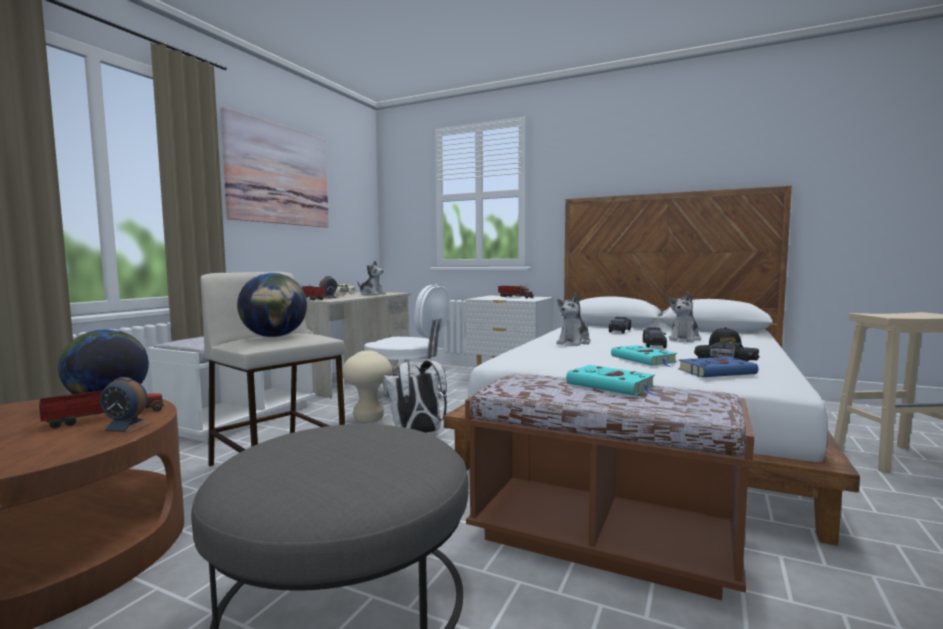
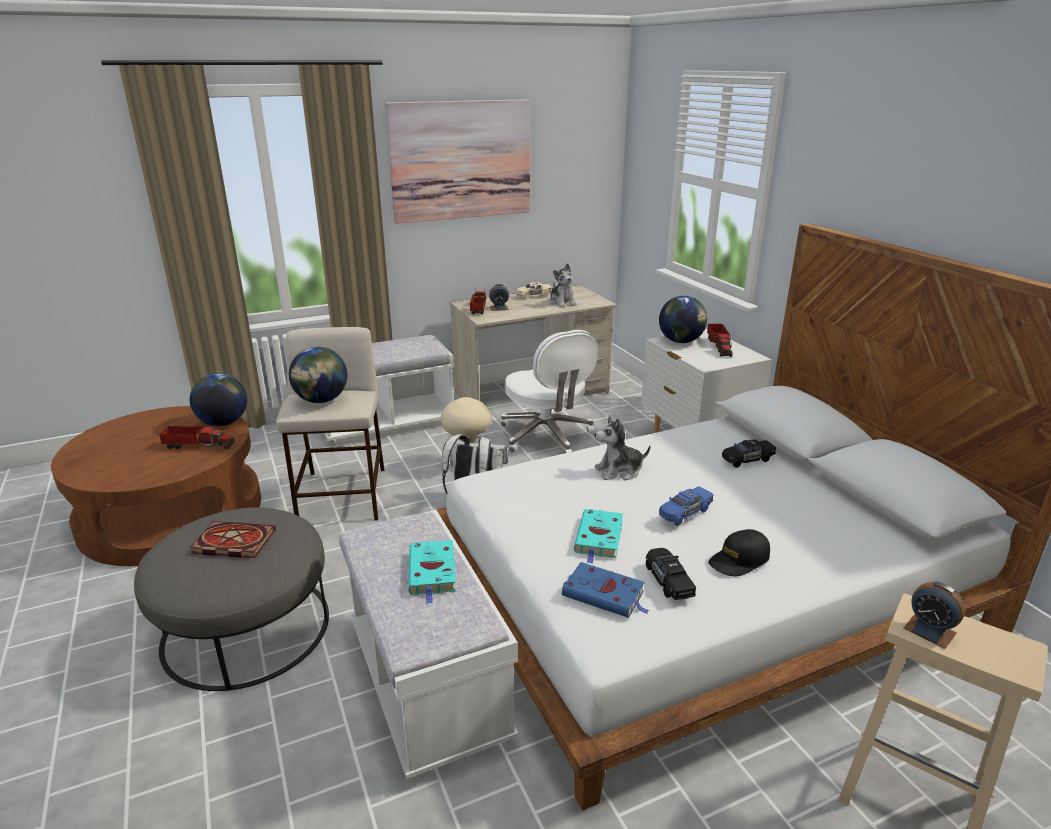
camera: 40 degrees right, 20 degrees up
alarm clock [99,377,153,432] -> alarm clock moved to [903,582,965,649]
brown bench [465,374,754,600] -> white bench [339,510,518,779]
black toy car [643,327,667,348] -> blue toy car [659,486,713,526]
plush toy [668,292,701,342] -> none
none -> book [190,521,276,558]
none -> globe [659,296,707,343]

